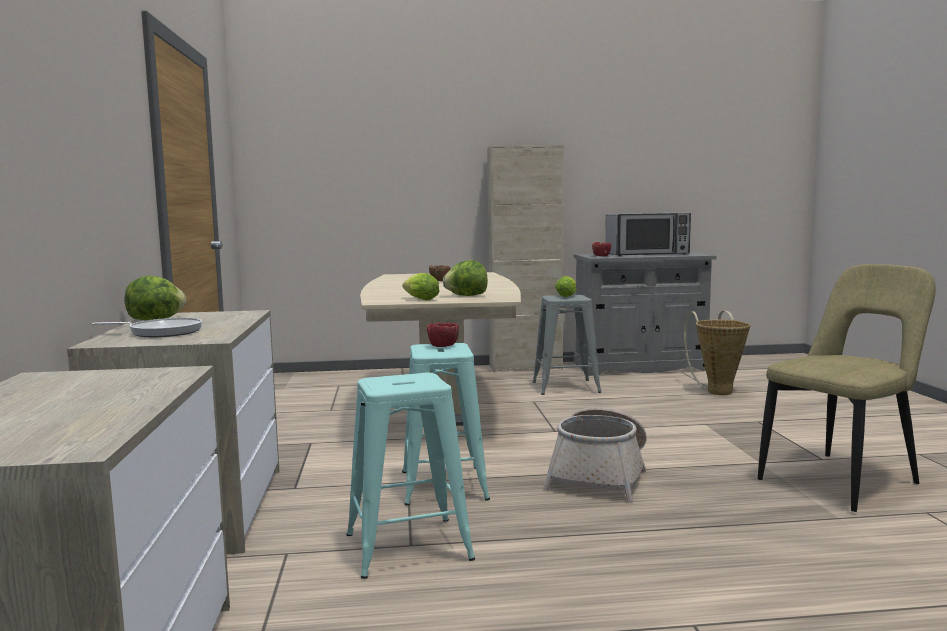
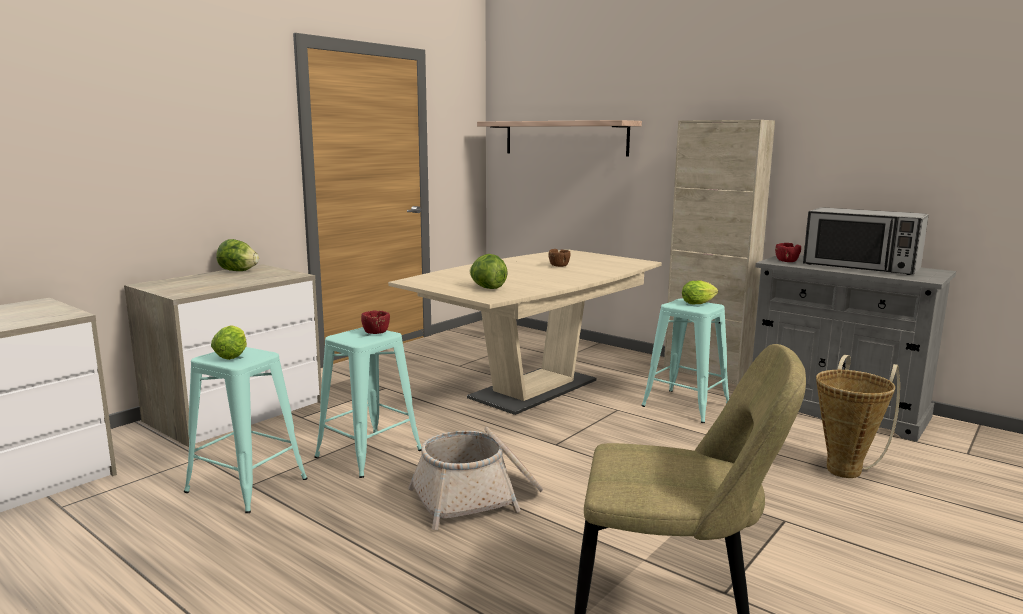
camera: 45 degrees right, 5 degrees up
frying pan [92,318,202,337] -> none
lettuce [403,273,439,300] -> lettuce moved to [211,325,247,360]
grey stool [533,295,602,395] -> turquoise stool [641,298,729,423]
none -> shelf [477,120,642,157]

